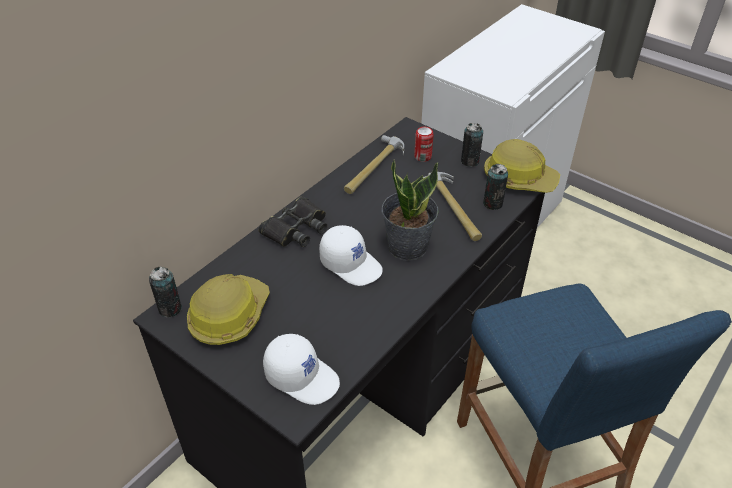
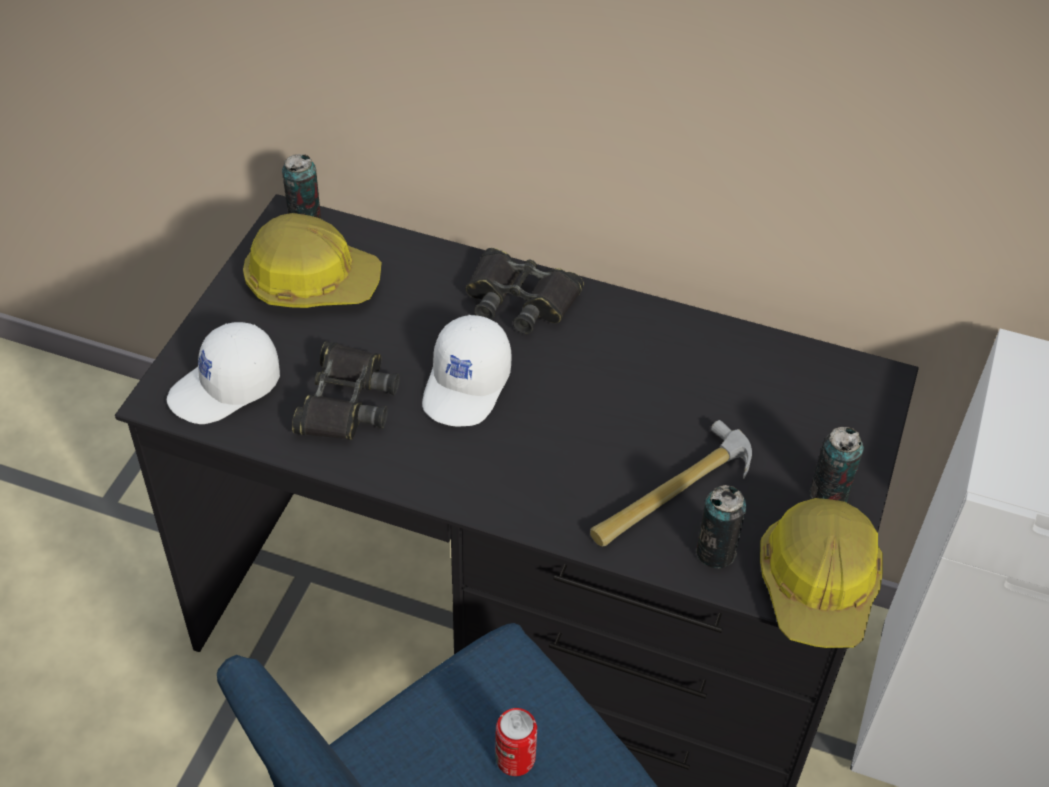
camera: 70 degrees right, 5 degrees up
white cap [263,334,340,405] -> white cap turned 45 degrees clockwise [167,322,280,424]
hammer [344,135,404,194] -> none
potted plant [381,159,439,261] -> none
can [414,127,434,162] -> can moved to [495,708,537,776]
none -> black binoculars [292,341,399,440]

